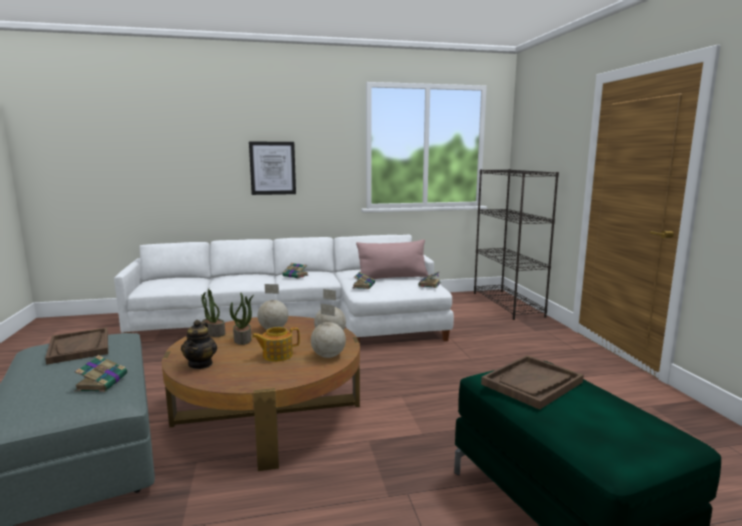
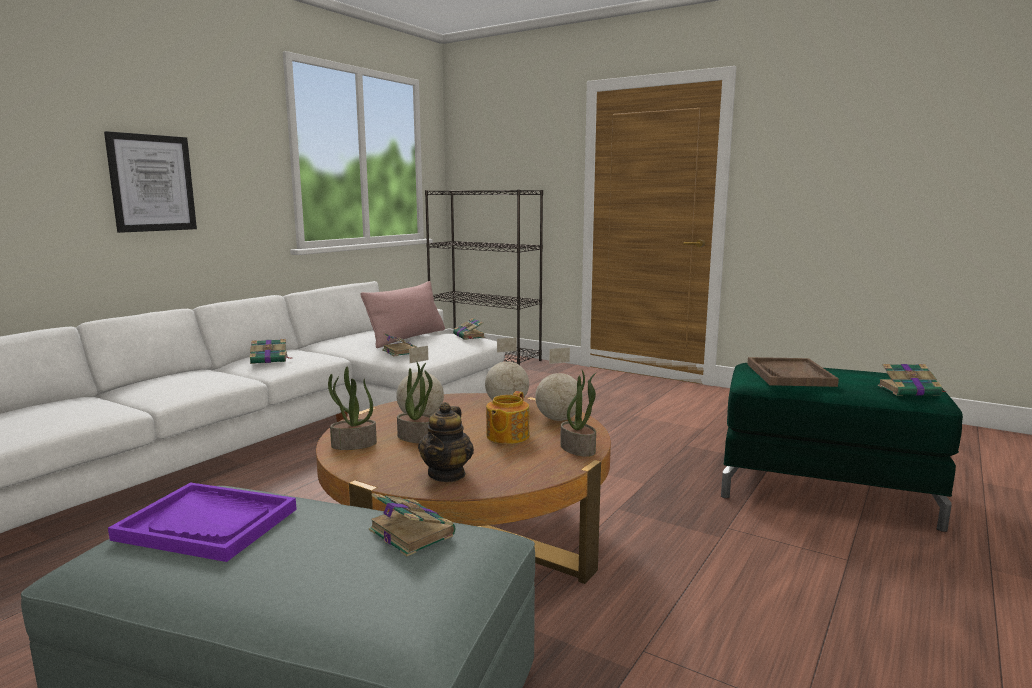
camera: 45 degrees left, 0 degrees up
brown tray [45,328,108,365] -> purple tray [108,482,297,562]
teapot [181,320,217,369] -> teapot turned 60 degrees clockwise [418,402,474,482]
none -> potted plant [560,370,597,457]
none -> book [878,364,946,396]

